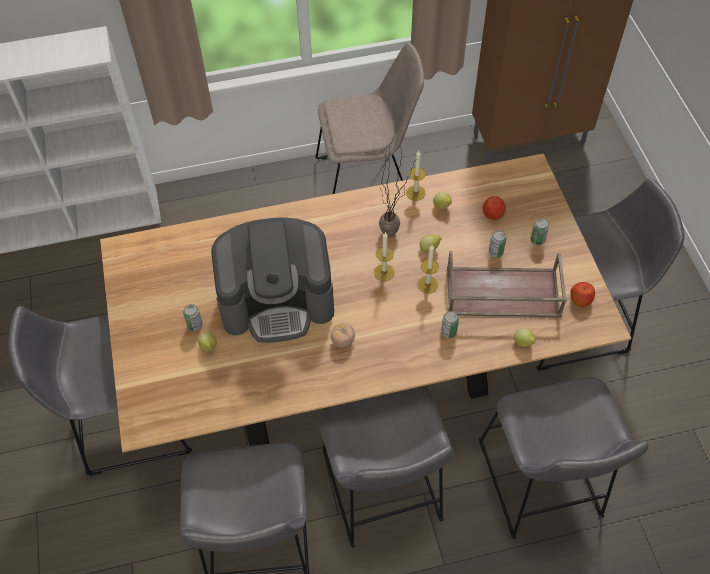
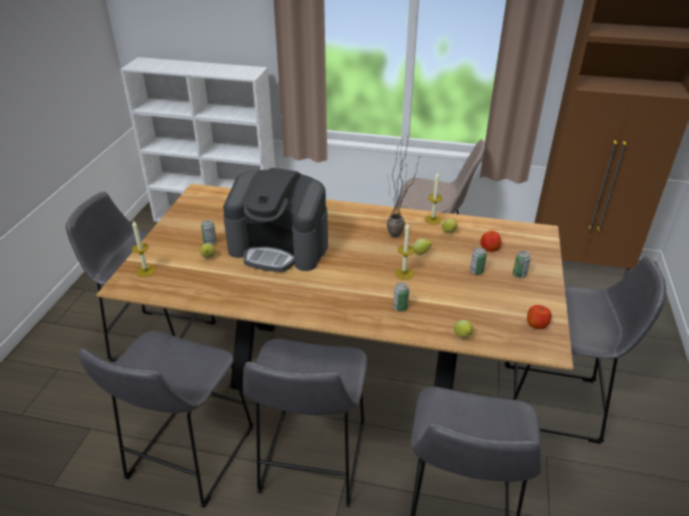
camera: 25 degrees right, 20 degrees down
tomato [331,323,355,348] -> none
candle [374,232,394,281] -> candle moved to [132,220,156,277]
brown tray [447,251,567,317] -> none

